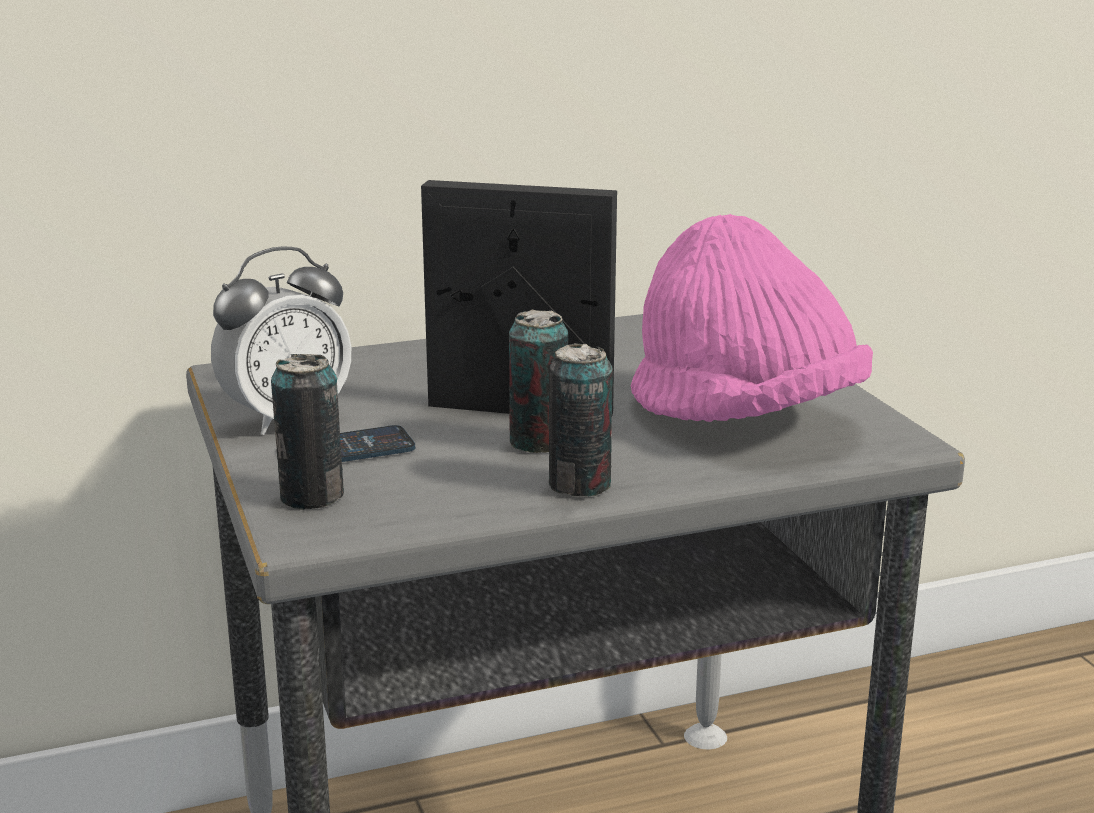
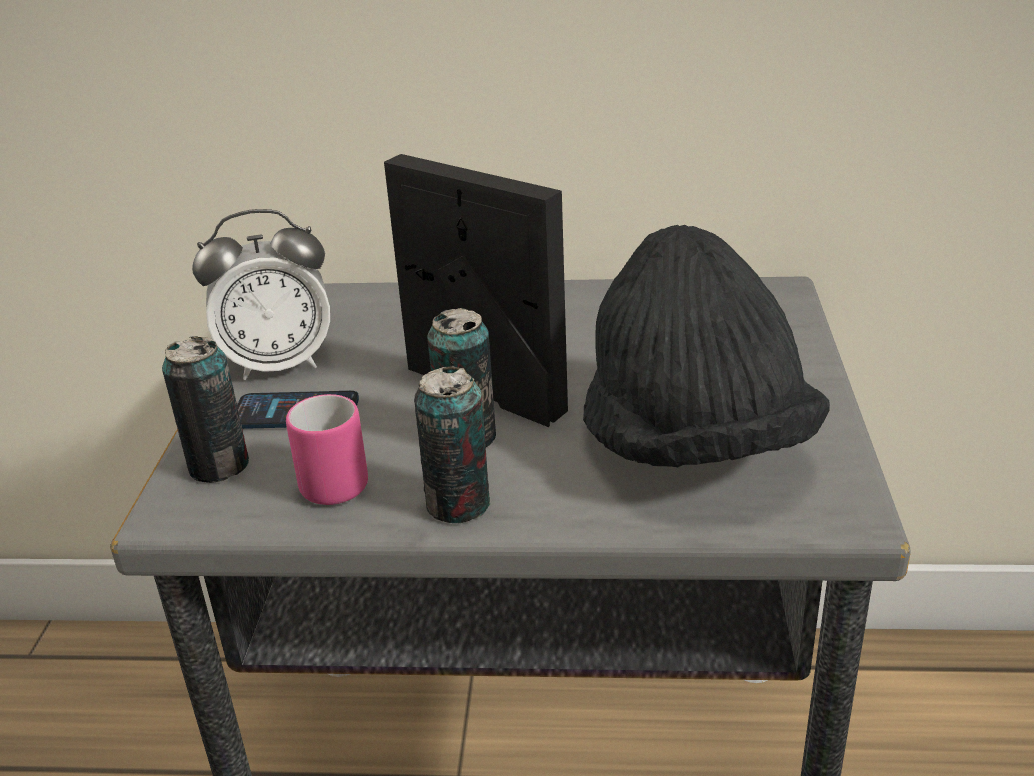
camera: 25 degrees right, 10 degrees up
pink hat [631,214,873,422] -> black hat [583,225,830,467]
none -> pink mug [286,394,368,505]

